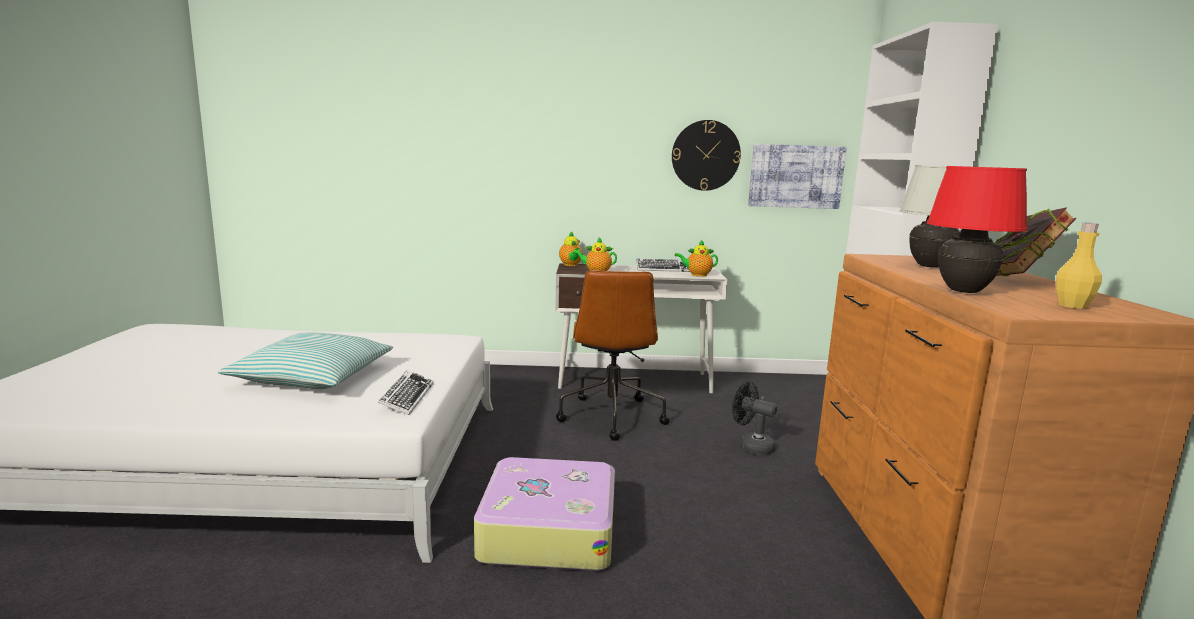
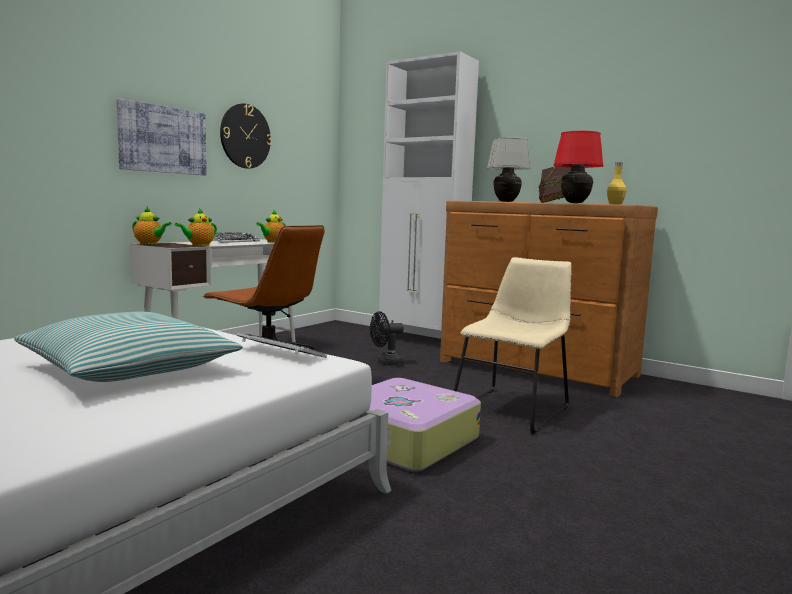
camera: 55 degrees left, 5 degrees down
picture [748,144,847,209] -> picture moved to [116,98,207,175]
none -> beige chair [454,257,572,435]

